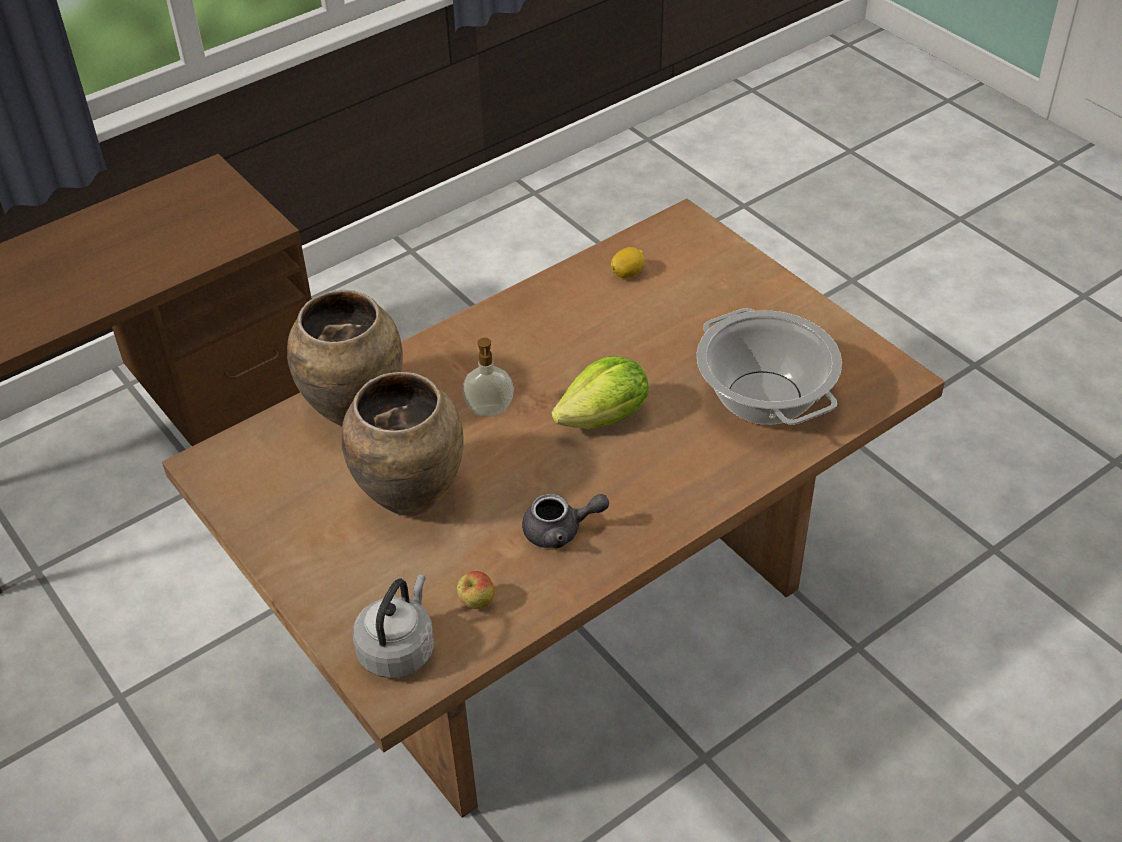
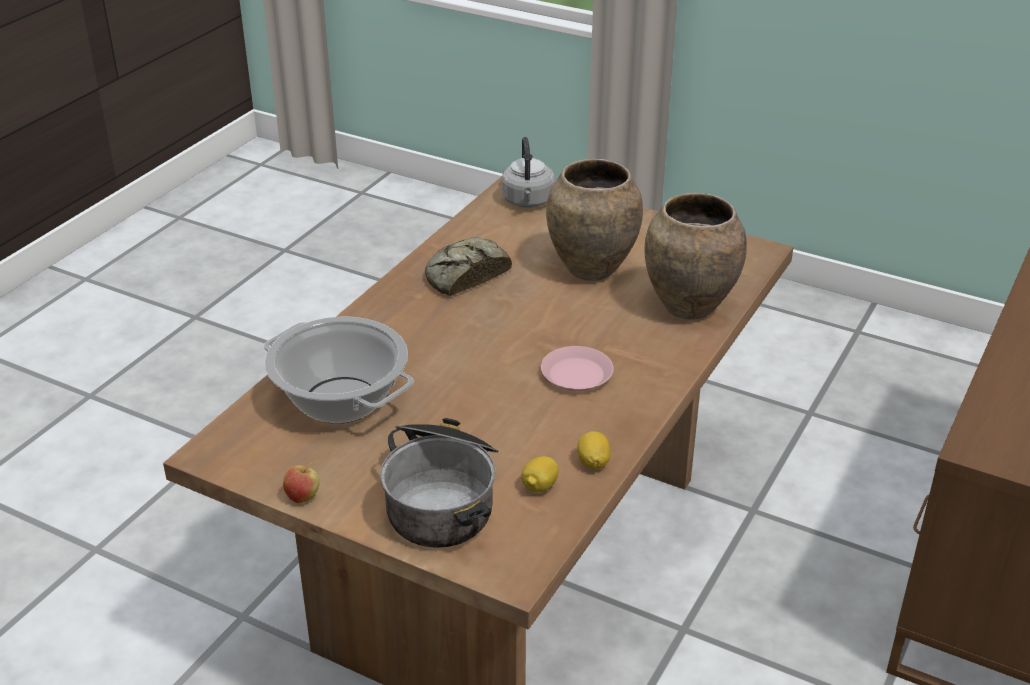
camera: 155 degrees right, 10 degrees down
apple [457,571,494,609] -> apple moved to [283,463,319,503]
soap dispenser [462,338,514,416] -> none
grey teapot [522,494,609,548] -> bread [425,237,512,296]
lettuce [551,356,649,429] -> none
none -> cooking pot [380,418,499,548]
none -> pink plate [541,346,614,391]
none -> lemon [577,431,611,469]

